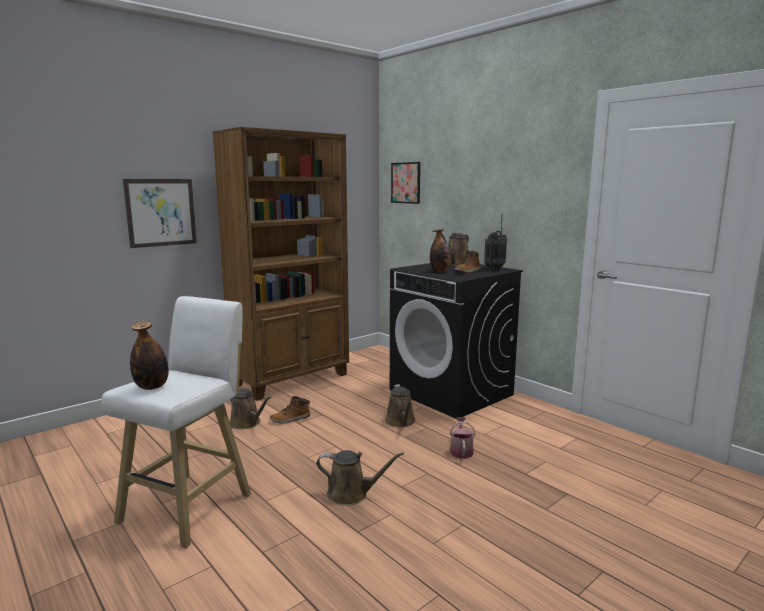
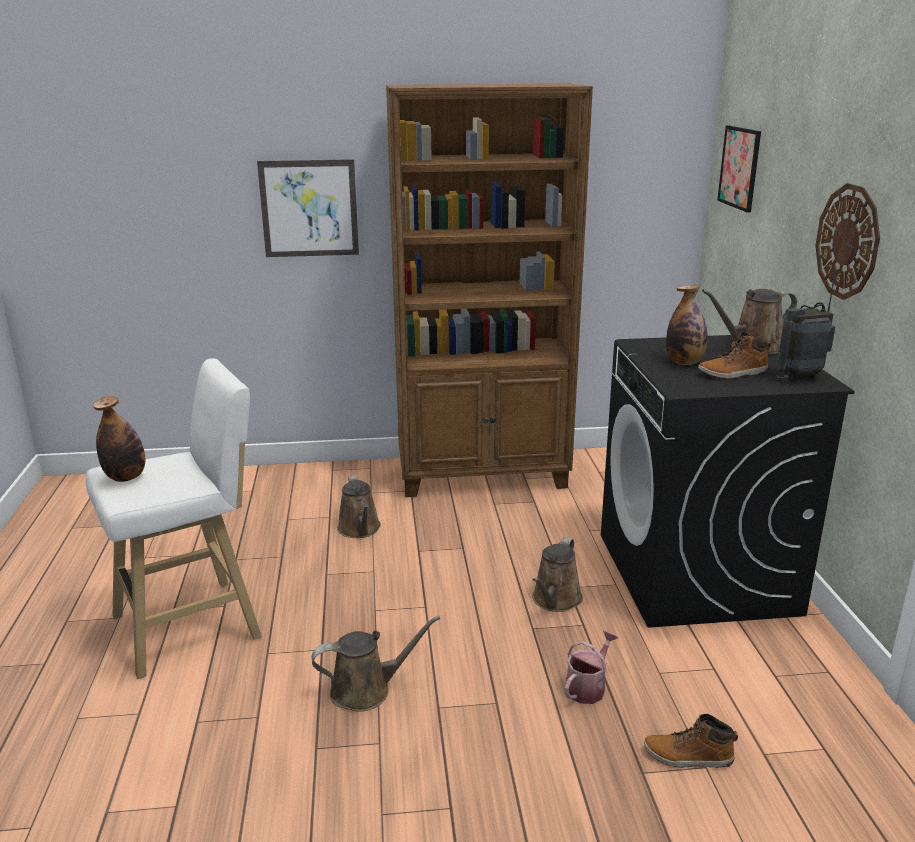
camera: 35 degrees right, 10 degrees up
boot [270,396,310,424] -> boot moved to [644,714,738,768]
brown watering can [317,450,404,506] -> brown watering can turned 60 degrees counterclockwise [312,616,440,712]
none -> wall clock [815,183,880,300]

